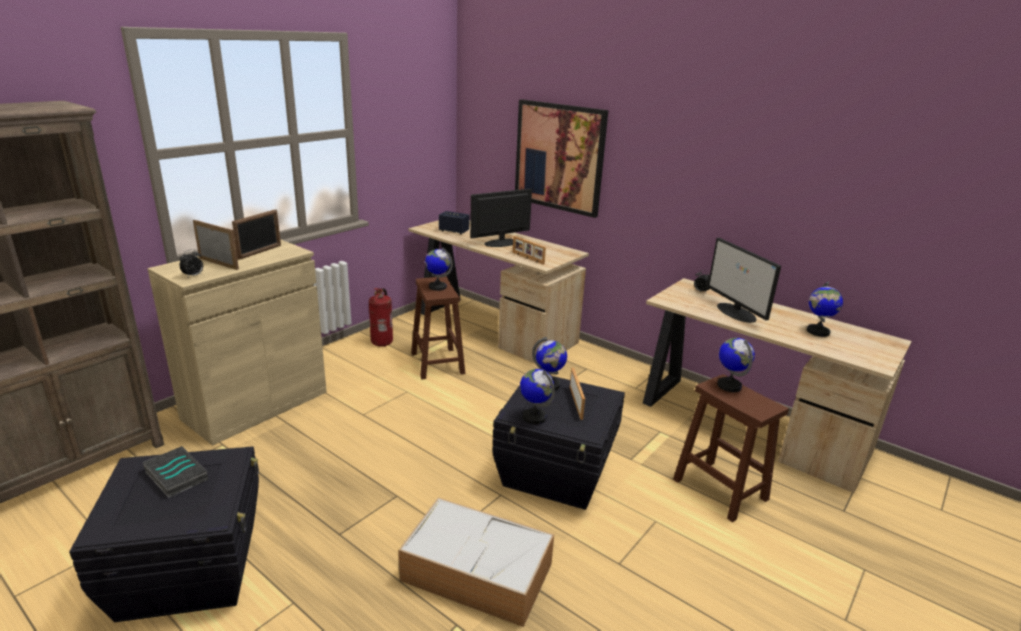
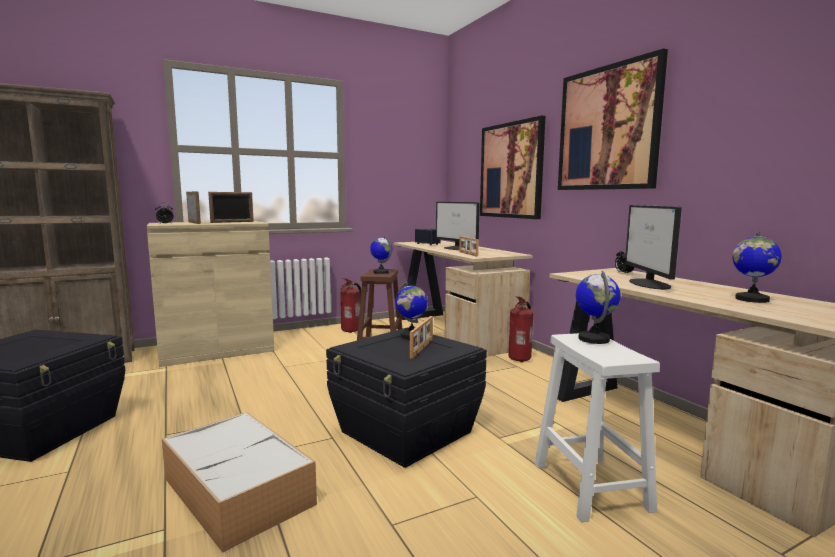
camera: 25 degrees right, 15 degrees down
book [142,446,208,498] -> none
monitor [470,189,532,247] -> monitor turned 120 degrees counterclockwise [436,202,480,250]
globe [520,369,555,424] -> none
brown stool [673,374,789,522] -> white stool [534,333,660,522]
none -> fire extinguisher [508,296,533,362]
none -> picture [558,48,668,190]

